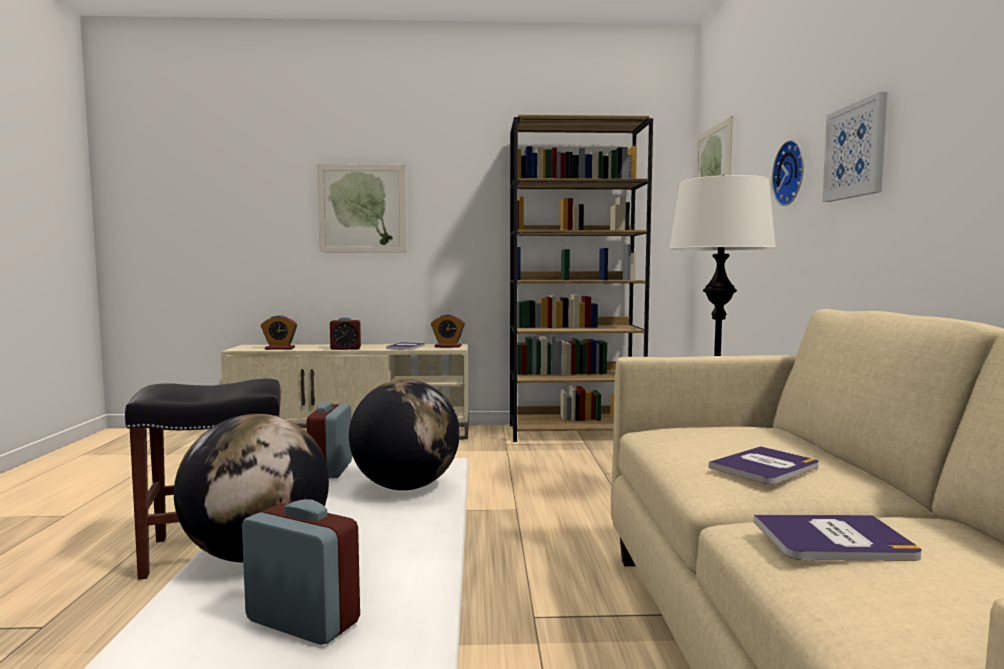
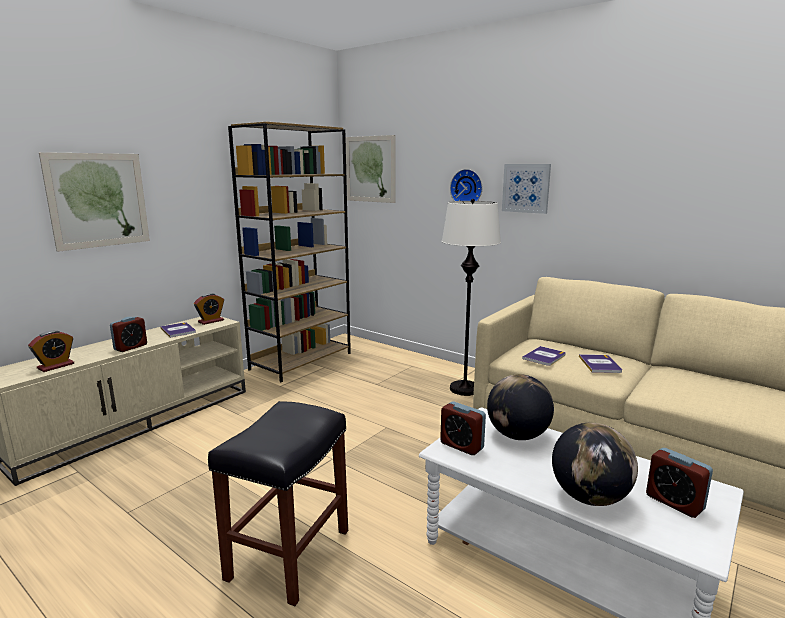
camera: 50 degrees left, 10 degrees up
alarm clock [242,499,360,645] -> alarm clock turned 105 degrees counterclockwise [646,448,713,518]
book [754,515,922,561] -> book moved to [522,346,565,366]

